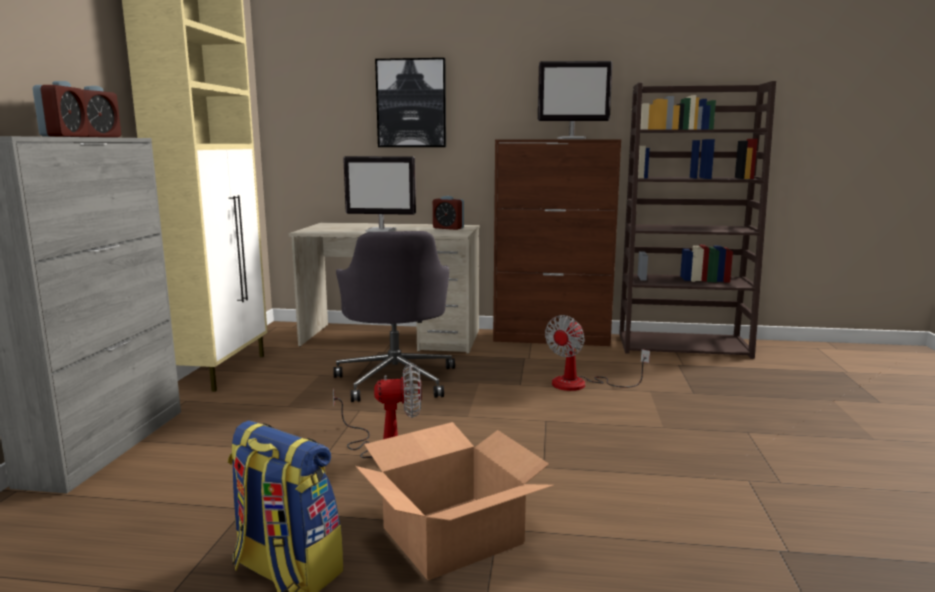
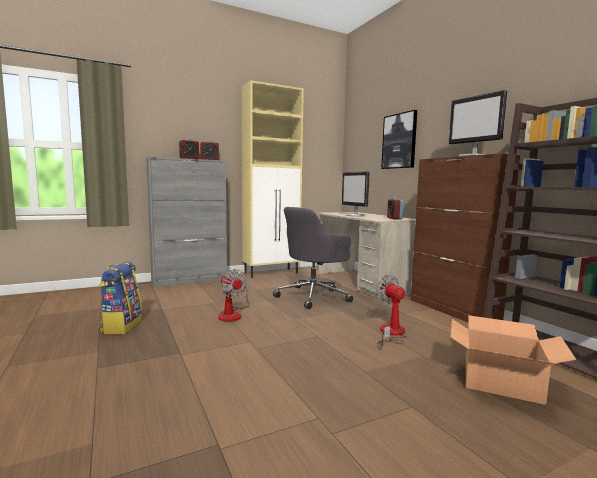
camera: 55 degrees right, 5 degrees down
cardboard box [355,422,554,581] -> cardboard box moved to [451,315,576,405]
fan [545,315,650,391] -> fan turned 60 degrees clockwise [375,275,407,350]

